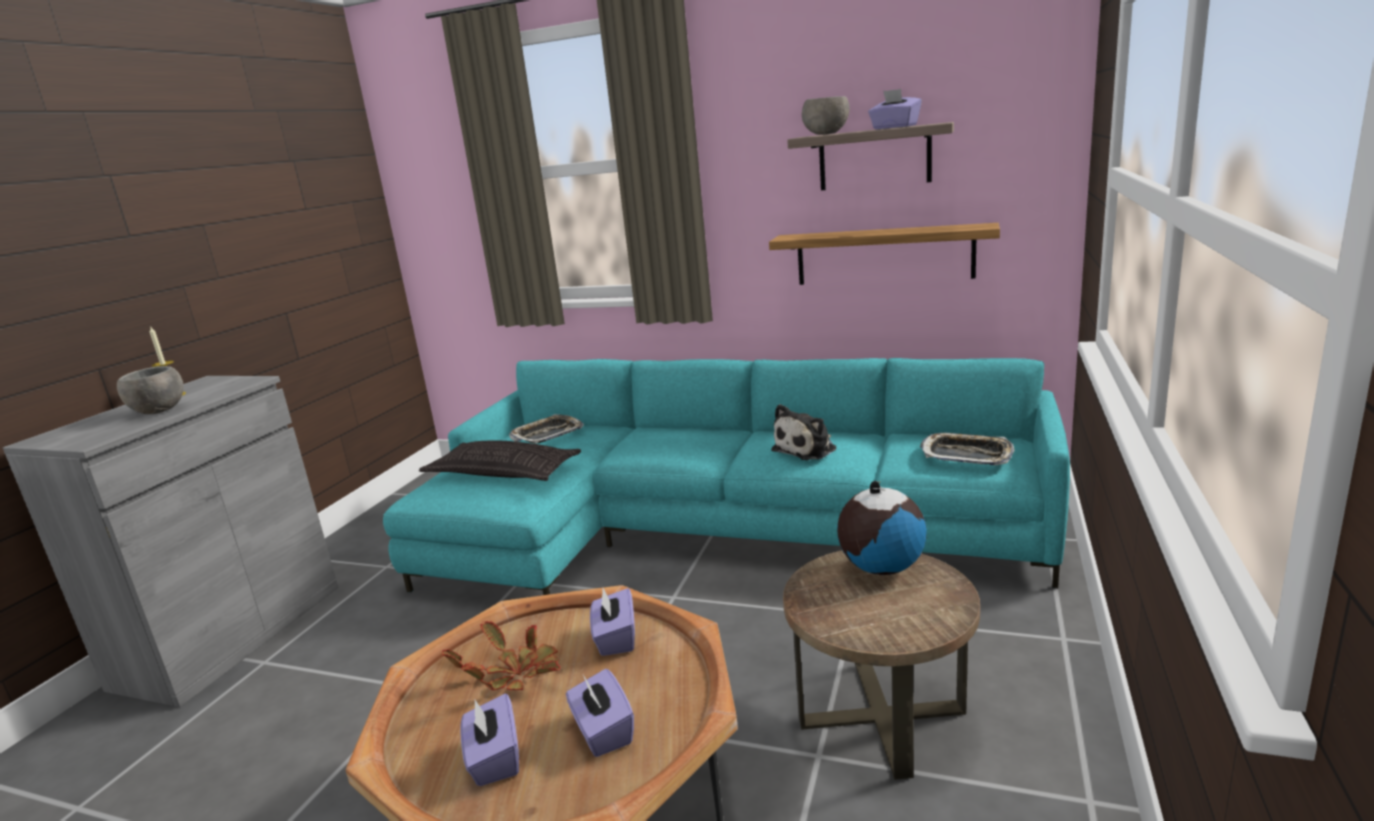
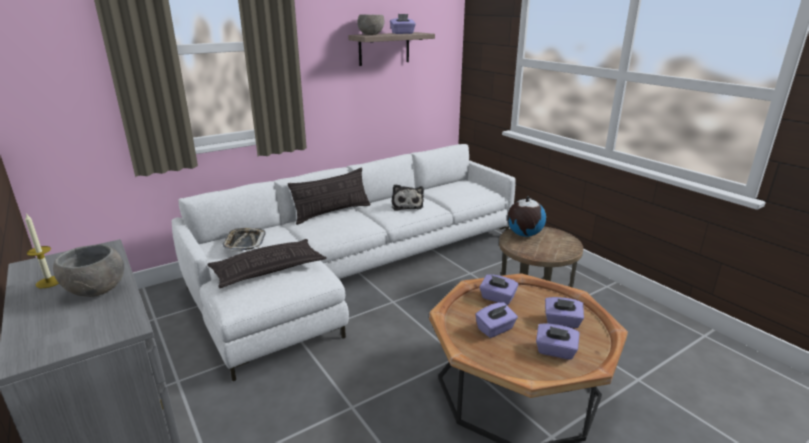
camera: 55 degrees left, 5 degrees up
turquoise sofa [383,358,1070,595] -> white sofa [172,144,516,381]
potted plant [442,621,560,691] -> purple tissue box [475,302,518,338]
shelf [769,223,1000,285] -> none
tray [920,433,1014,465] -> none
none -> pillow [288,167,371,225]

